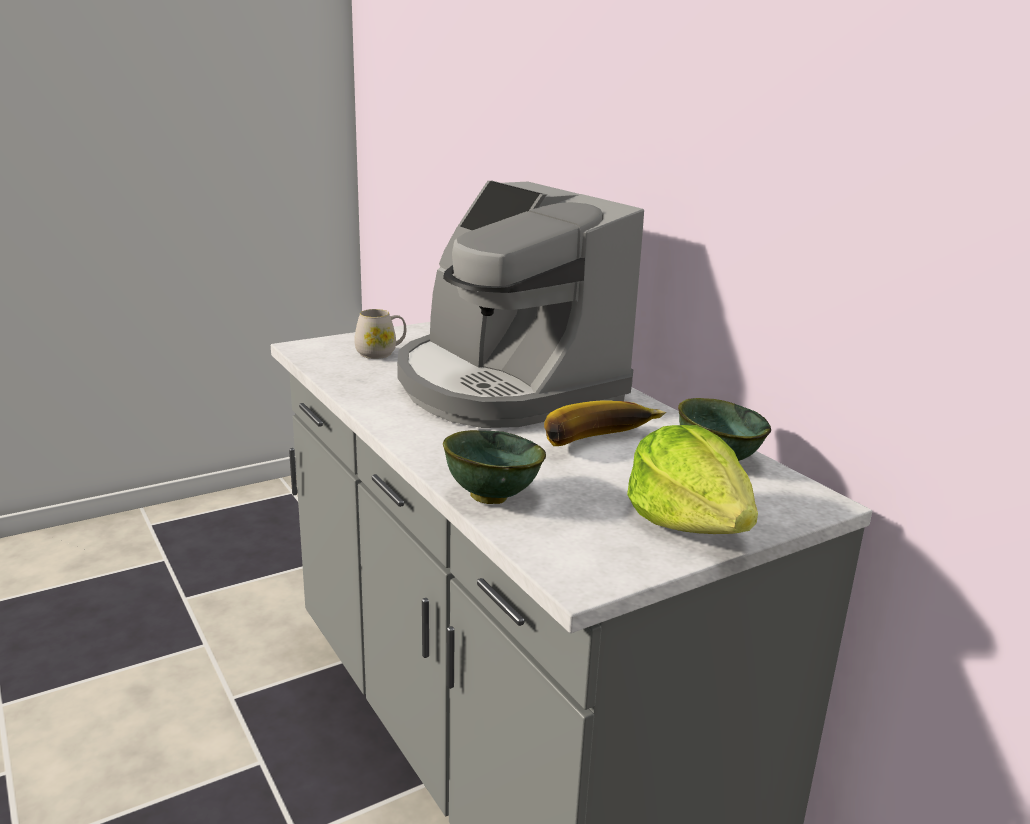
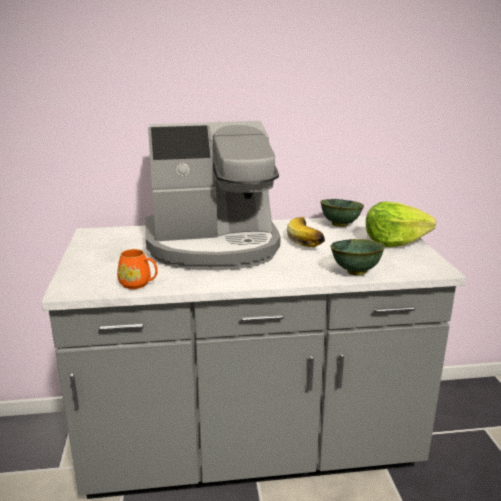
camera: 65 degrees left, 0 degrees up
white mug [354,309,406,359] -> none
none -> orange mug [117,249,158,289]

